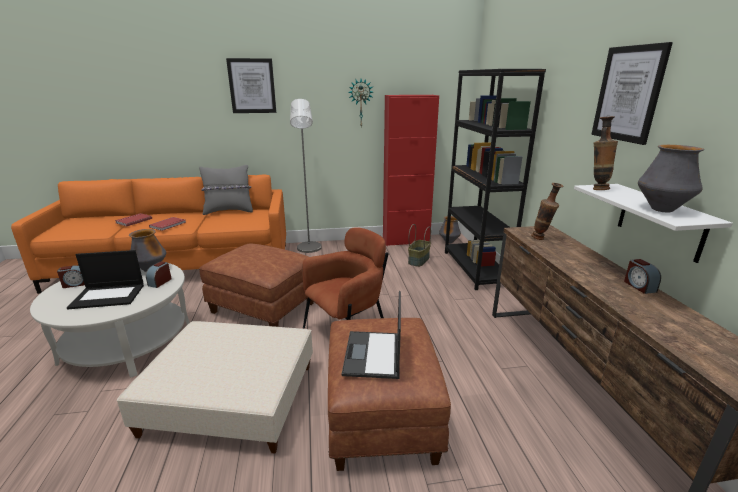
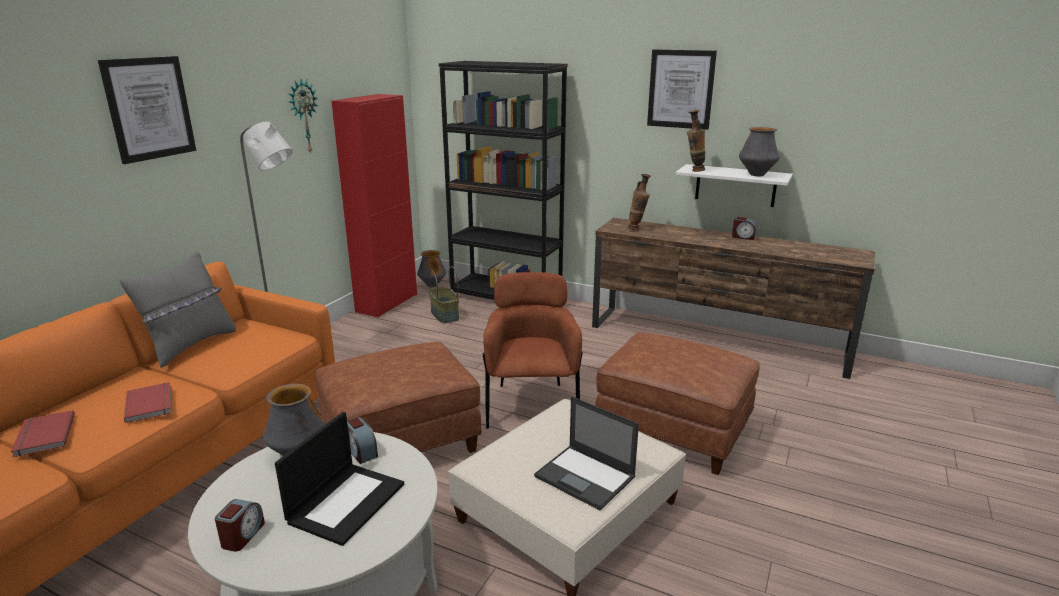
camera: 55 degrees left, 0 degrees up
laptop [342,291,401,379] -> laptop moved to [534,396,639,510]

